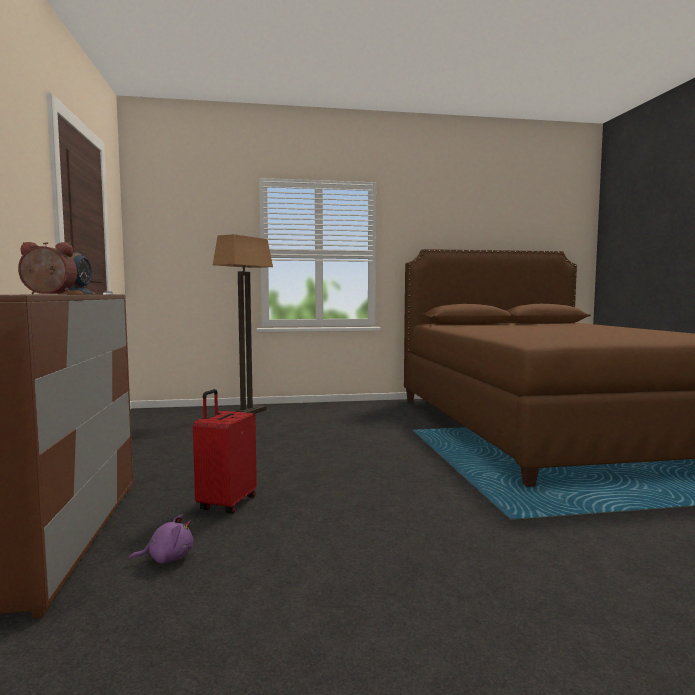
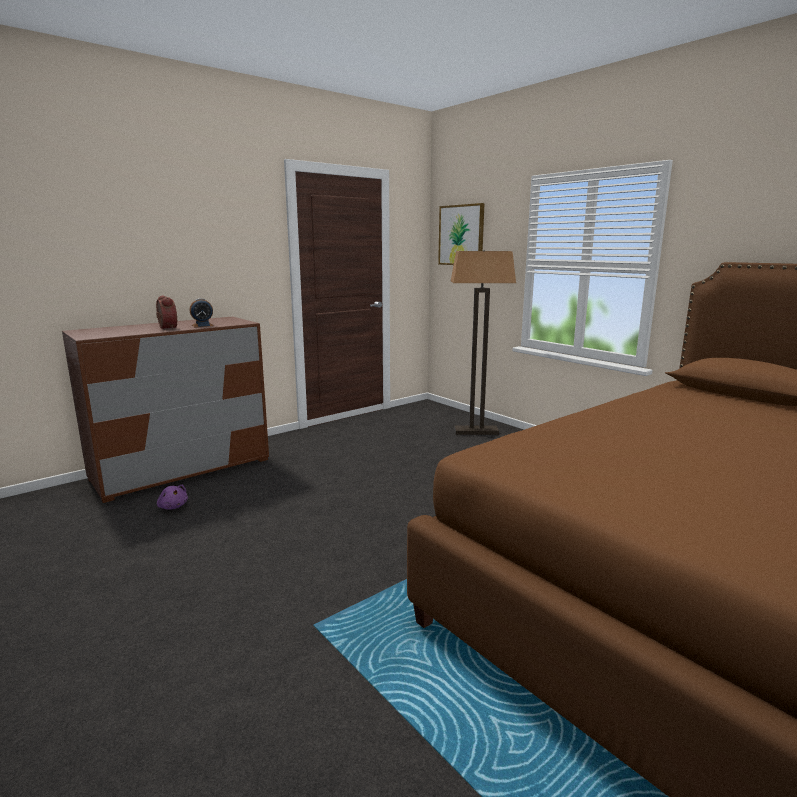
camera: 60 degrees right, 10 degrees up
red suitcase [193,389,257,514] -> none
none -> picture [438,203,485,265]

